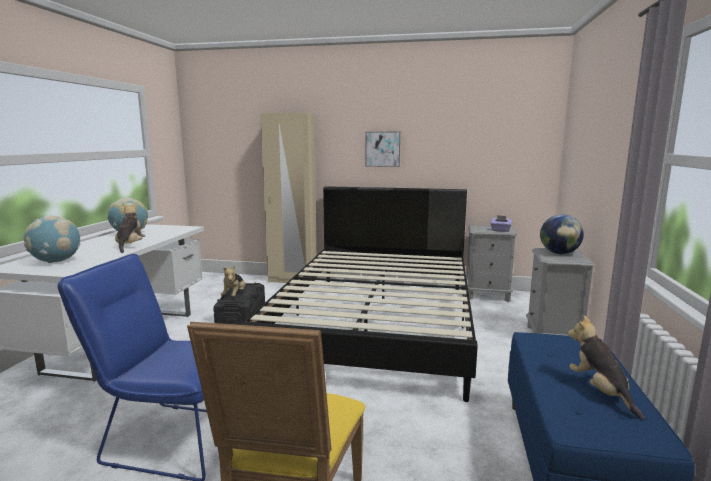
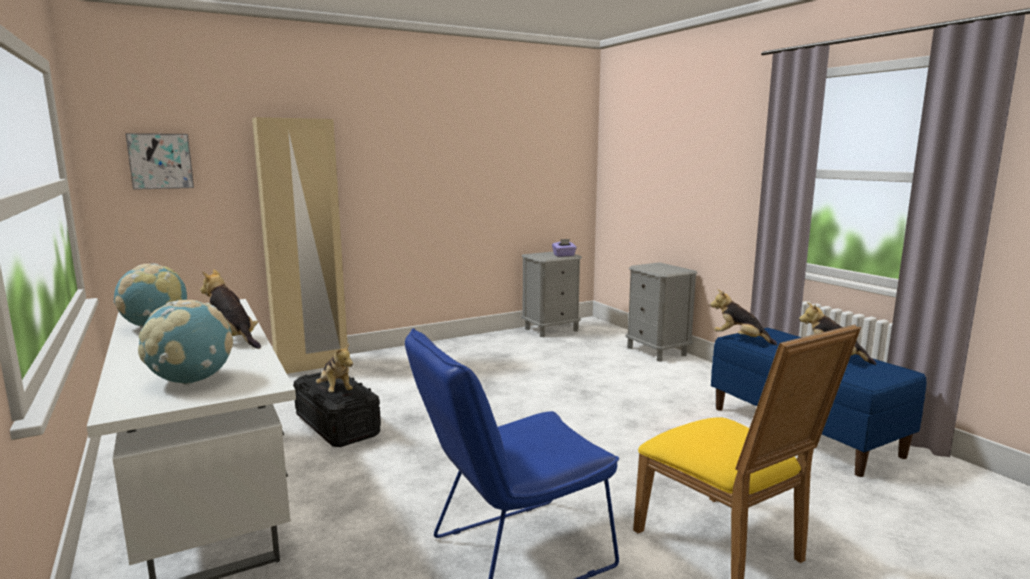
camera: 40 degrees left, 0 degrees up
black bed [241,186,478,402] -> none
picture [365,132,400,167] -> picture moved to [125,133,194,190]
globe [540,215,584,254] -> none
none -> plush toy [710,289,777,345]

